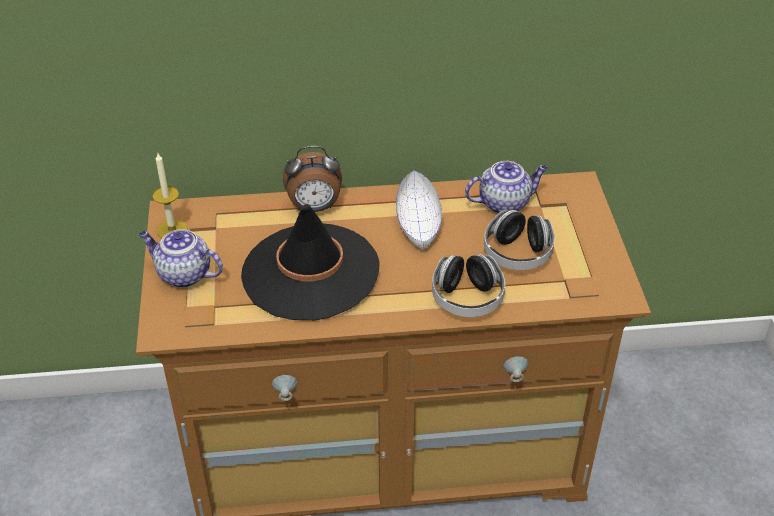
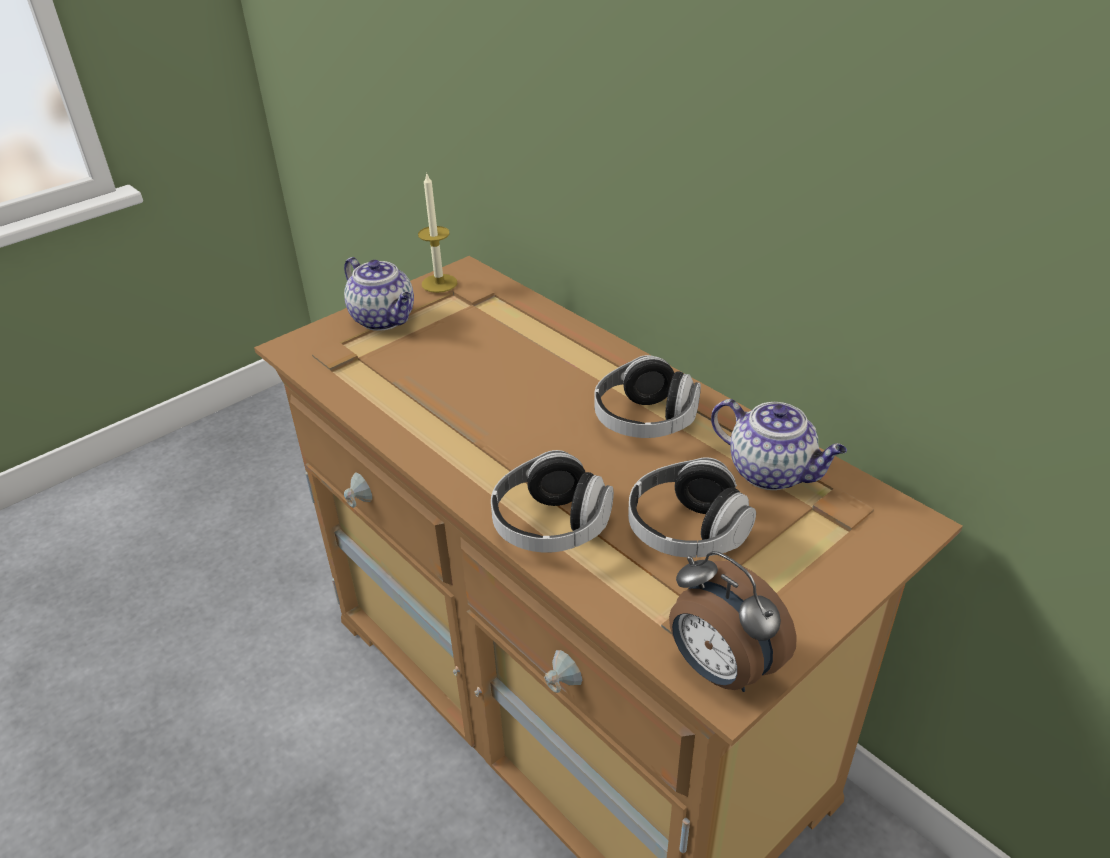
camera: 55 degrees right, 5 degrees down
teapot [139,229,223,288] -> teapot turned 150 degrees clockwise [344,257,414,331]
black hat [241,204,380,320] -> none
alarm clock [283,146,342,212] -> alarm clock moved to [669,551,797,692]
white bowl [396,170,442,249] -> headphones [594,355,701,438]

